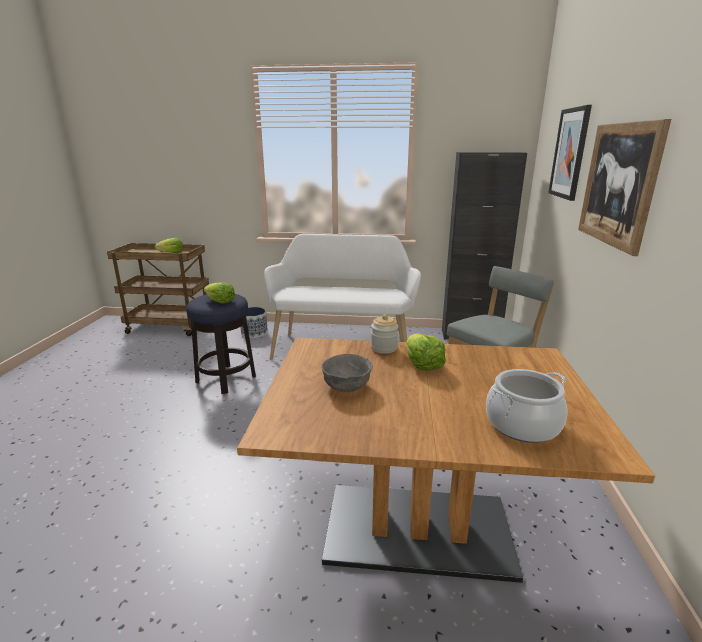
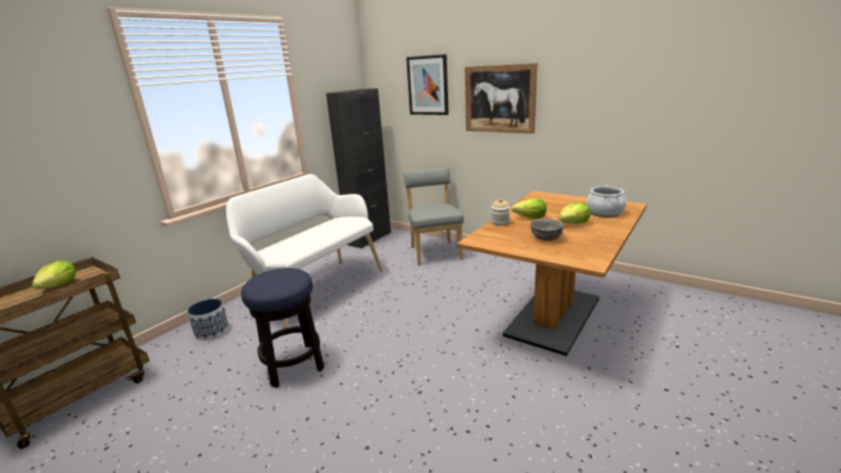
camera: 60 degrees left, 0 degrees up
lettuce [204,282,235,304] -> lettuce moved to [558,202,590,224]

